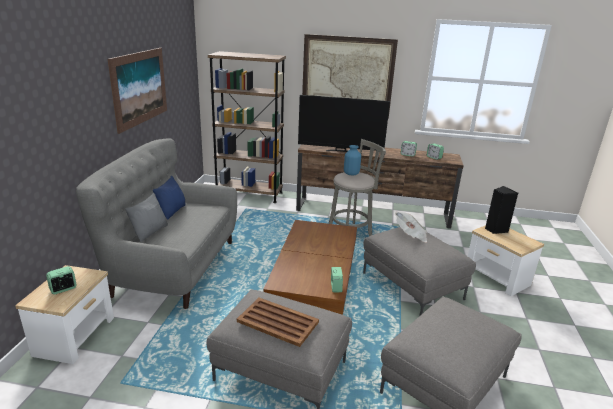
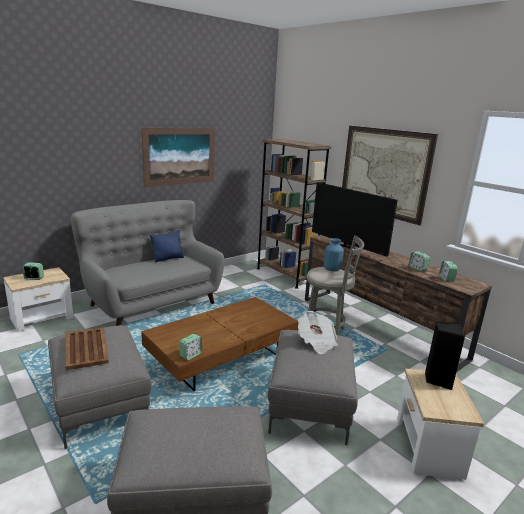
camera: 40 degrees right, 5 degrees down
grey pillow [125,193,168,242] -> none

